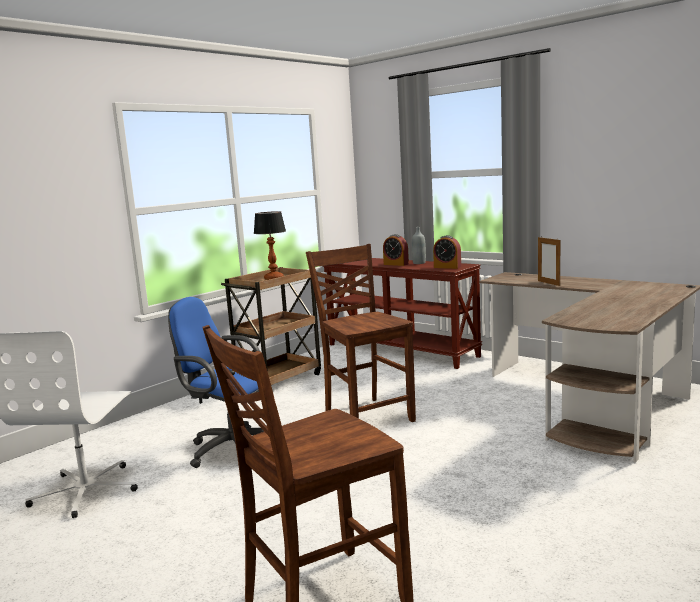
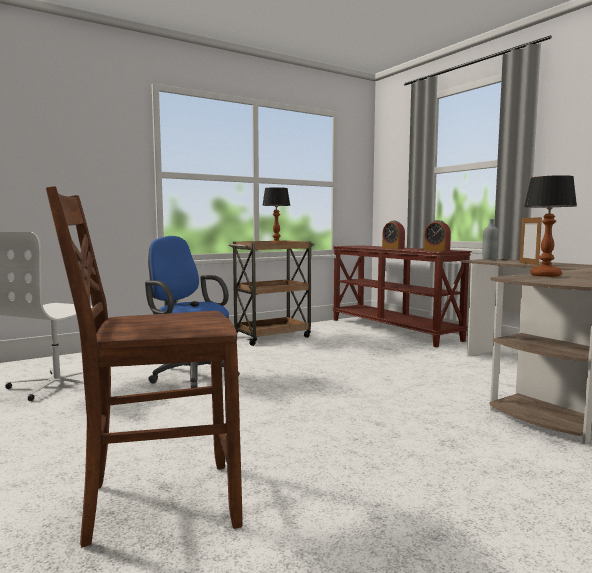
camera: 15 degrees right, 5 degrees down
brown chair [306,244,416,422] -> none
grey bottle [412,227,426,264] -> grey bottle moved to [482,219,499,260]
none -> table lamp [524,175,577,277]

